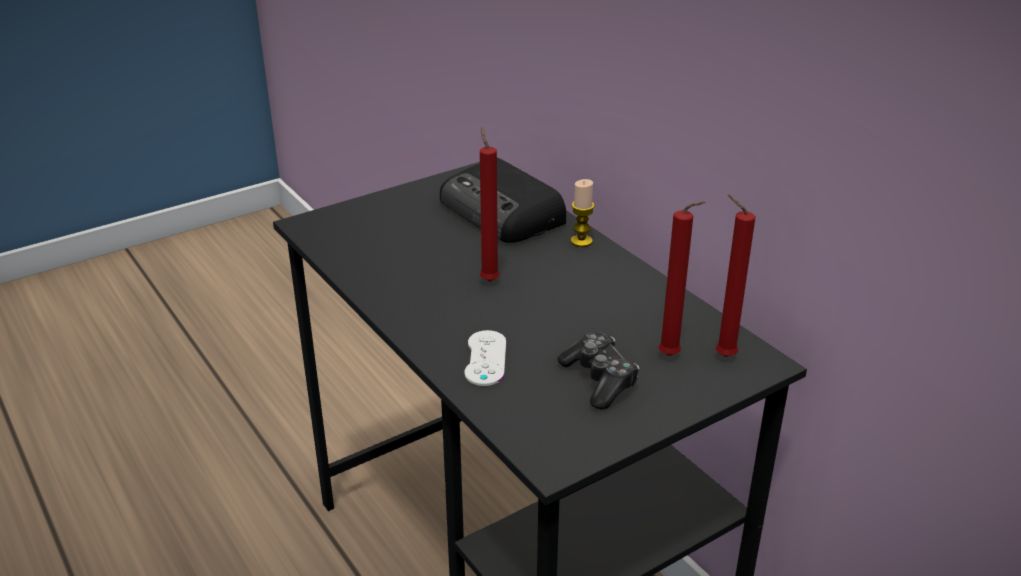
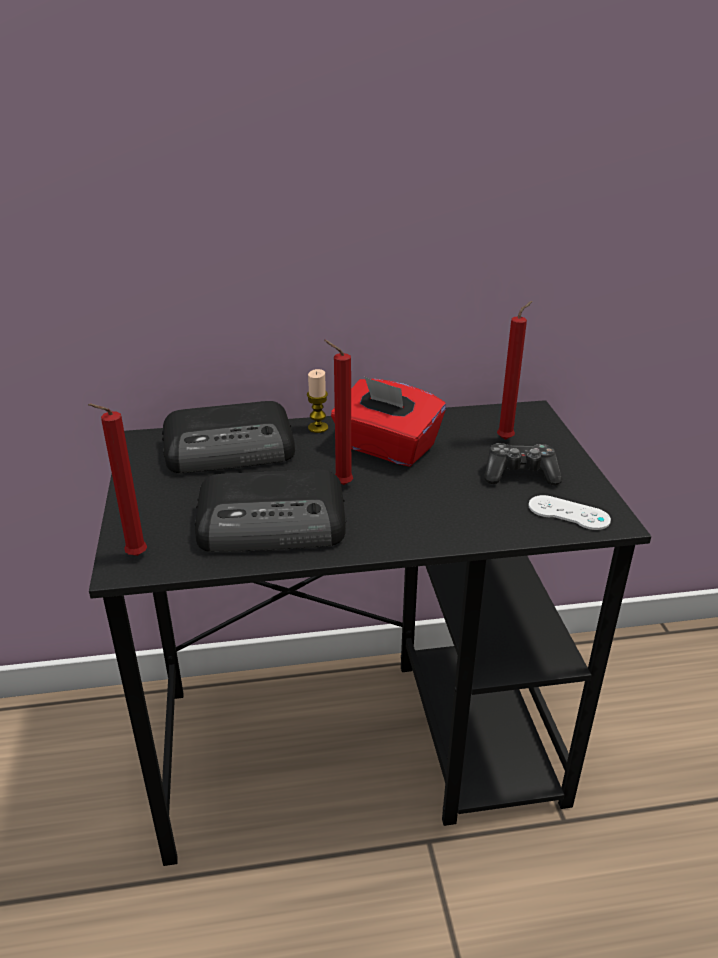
camera: 65 degrees left, 0 degrees up
white game controller [464,330,506,386] -> white game controller moved to [528,495,611,530]
red candle [716,194,756,357] -> red candle moved to [88,404,147,556]
none -> radio [195,470,347,552]
none -> red tissue box [331,376,446,467]

